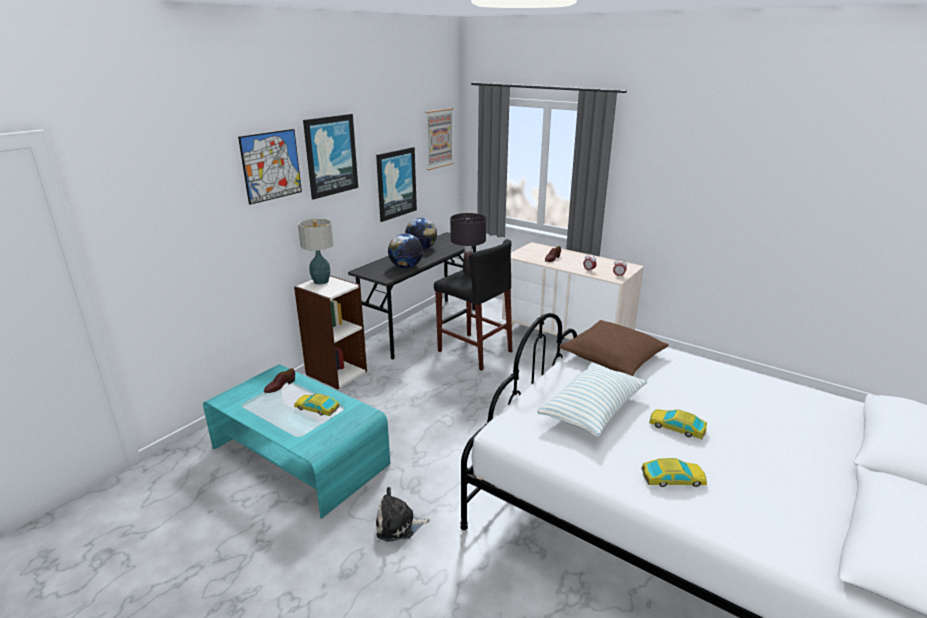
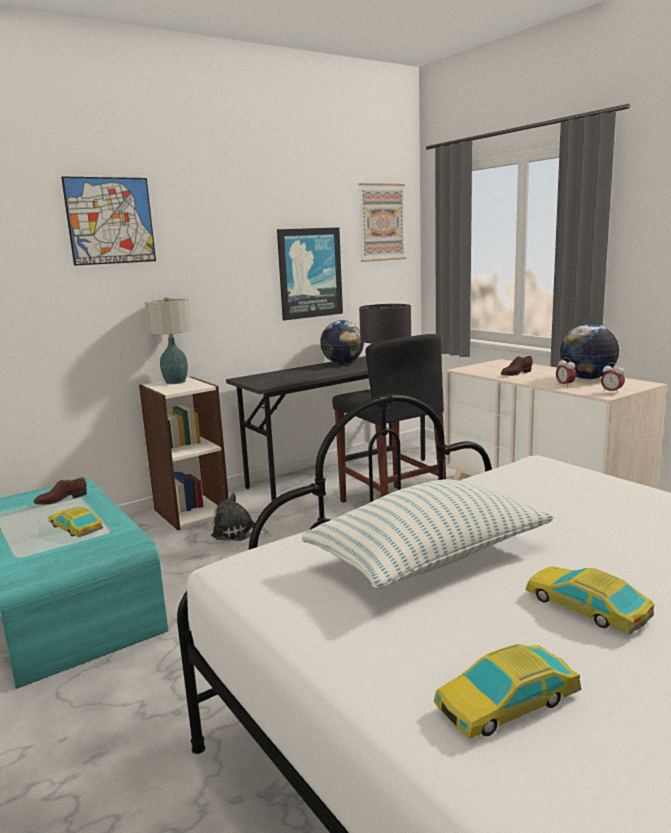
camera: 20 degrees right, 10 degrees down
picture [303,114,358,200] -> none
plush toy [376,487,430,542] -> plush toy moved to [211,493,269,541]
globe [388,234,423,269] -> globe moved to [560,324,619,379]
brown pillow [559,320,669,376] -> none
toy car [641,458,707,487] -> toy car turned 135 degrees clockwise [434,644,581,739]

